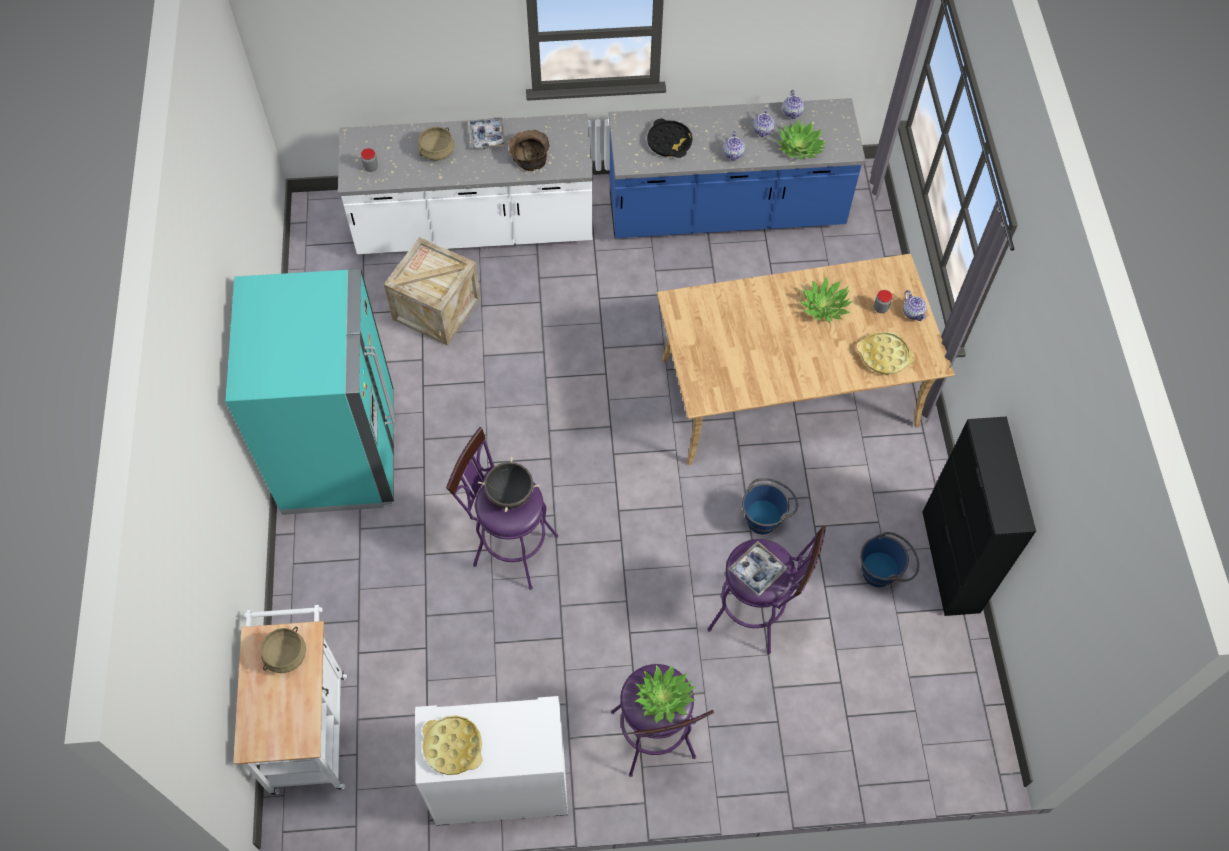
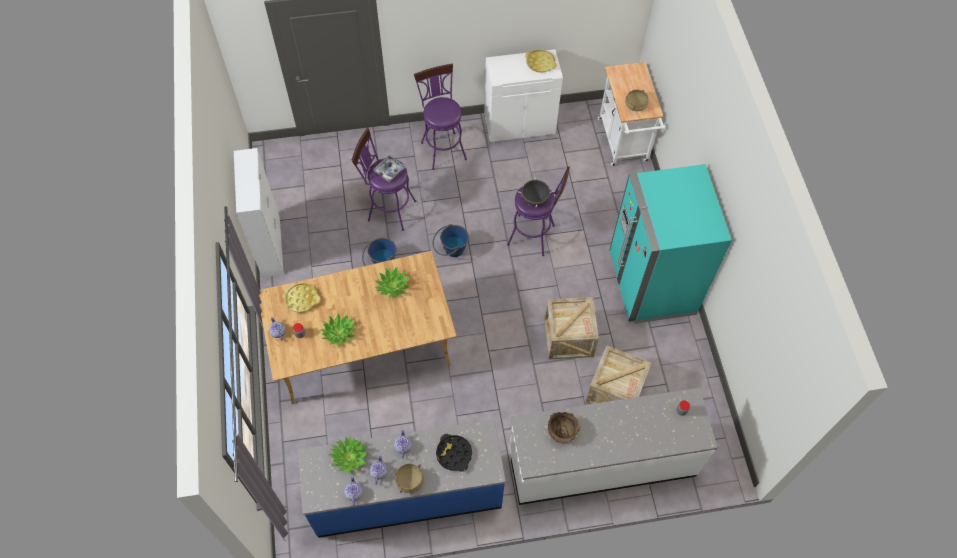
camera: 175 degrees right, 0 degrees up
beige cooking pot [418,127,454,161] -> beige cooking pot moved to [395,463,424,493]
tray [468,117,506,149] -> none
potted plant [634,665,696,724] -> potted plant moved to [375,267,410,298]
blue bucket [860,532,919,587] -> blue bucket moved to [432,224,469,257]
black cabinet [923,416,1036,616] -> white cabinet [234,148,284,277]
none -> crate [544,297,599,360]

